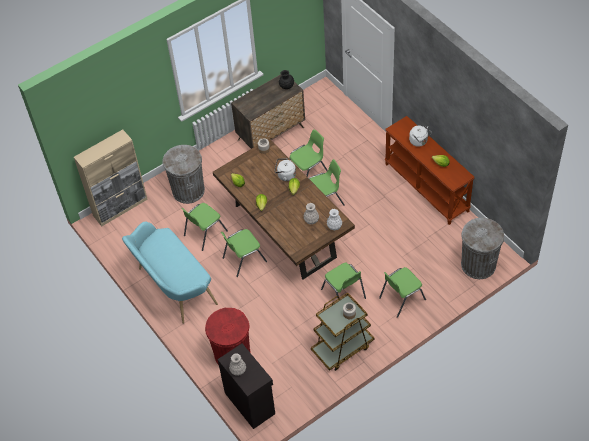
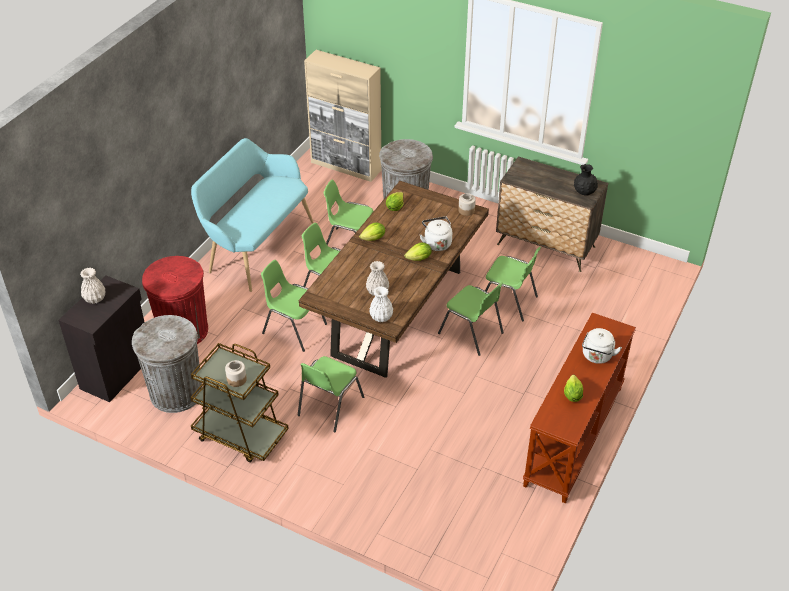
camera: 60 degrees right, 10 degrees down
green chair [379,267,426,318] -> green chair moved to [261,260,327,352]
grey trash can [461,218,504,279] -> grey trash can moved to [132,315,203,413]

